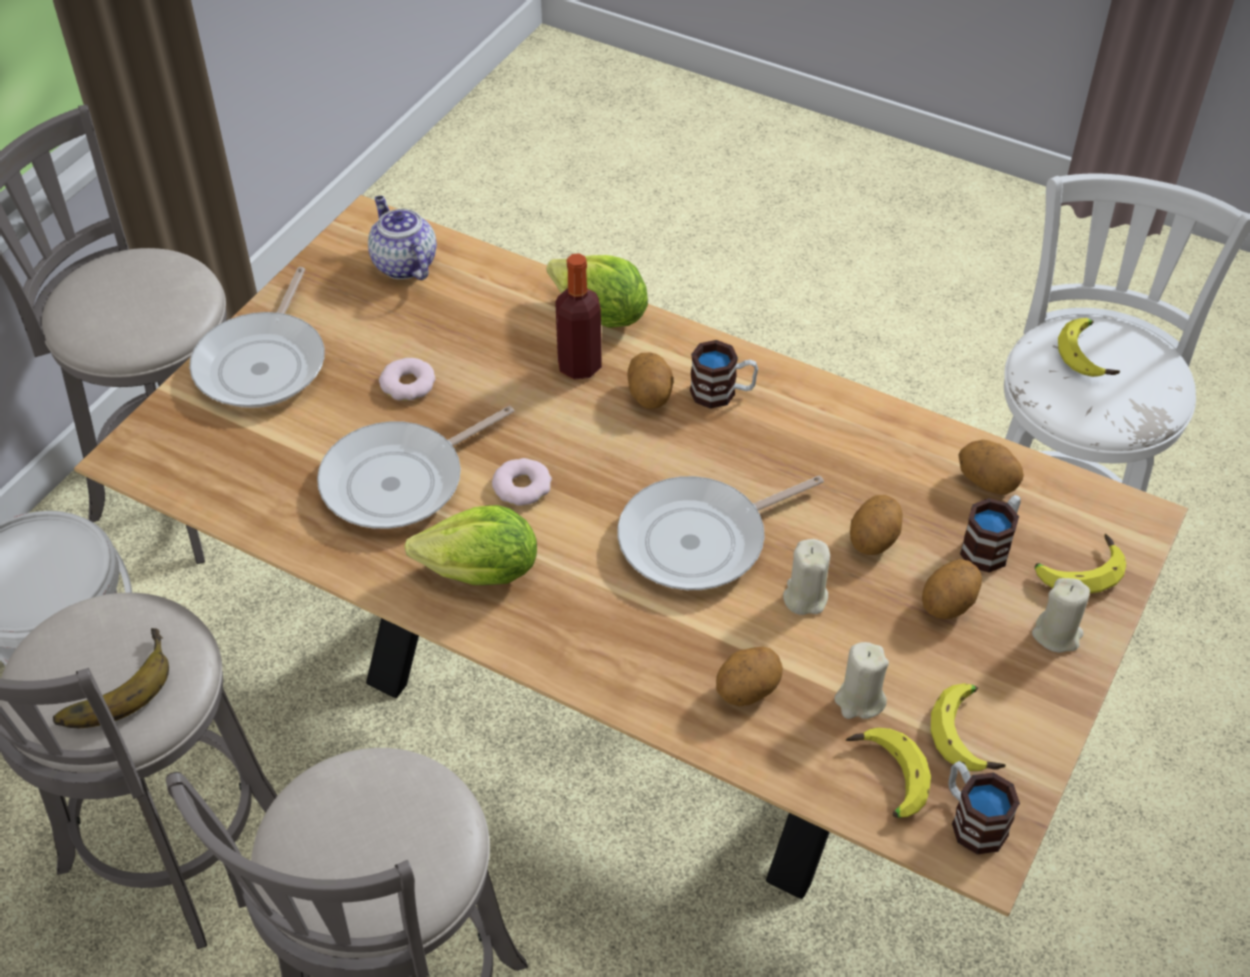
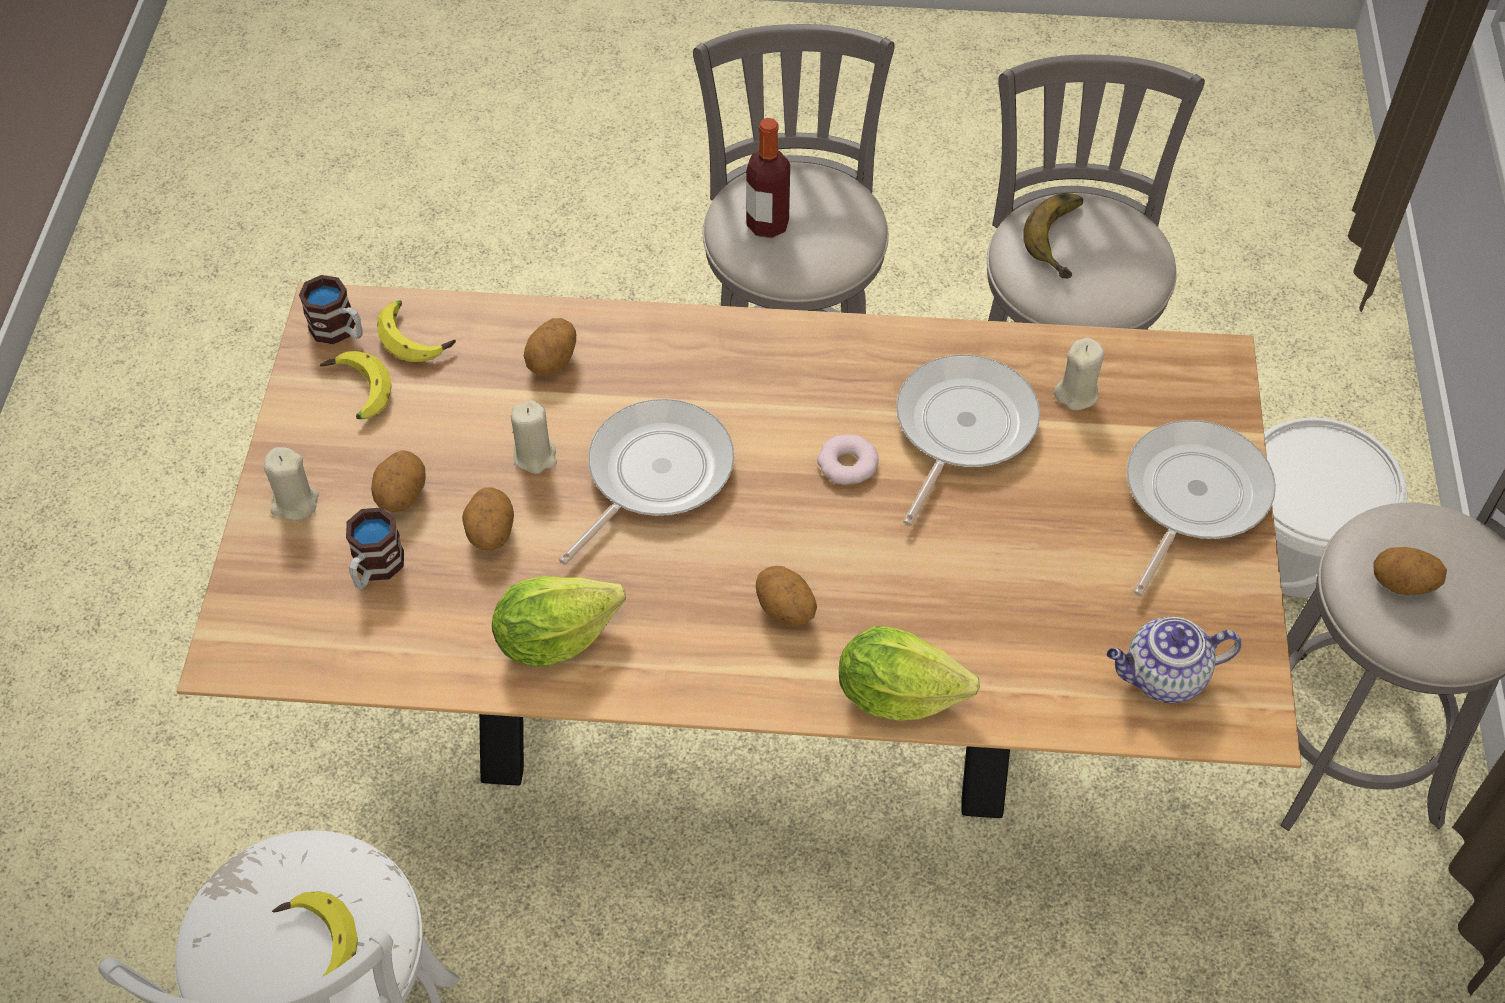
camera: 155 degrees right, 5 degrees up
frying pan [189,267,325,408] -> frying pan turned 45 degrees clockwise [1126,420,1276,597]
teapot [368,196,437,280] -> teapot turned 135 degrees clockwise [1107,617,1242,703]
donut [379,358,435,401] -> none
lettuce [404,505,537,585] -> lettuce moved to [492,576,626,667]
bottle [555,253,602,379] -> bottle moved to [746,118,790,238]
mug [690,340,758,409] -> none
beige candle [834,642,889,719] -> beige candle moved to [1054,338,1104,410]
potato [959,440,1024,495] -> potato moved to [1373,547,1447,595]
banana [1035,534,1126,593] -> none

